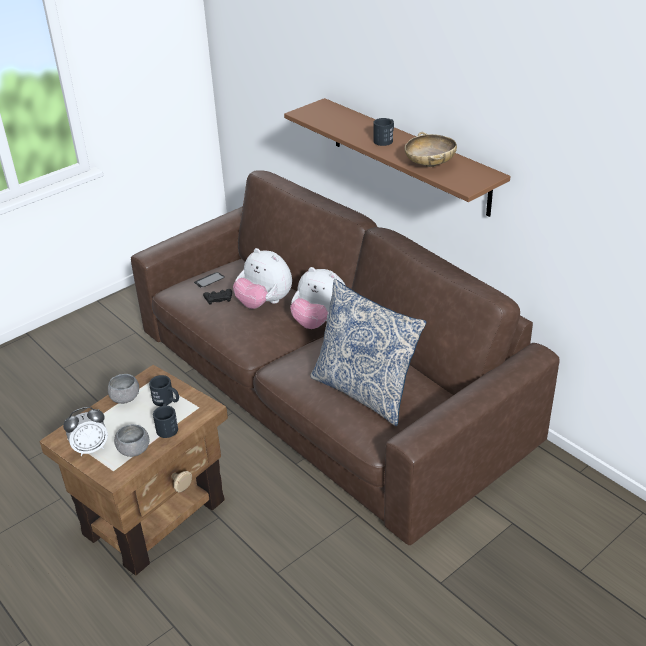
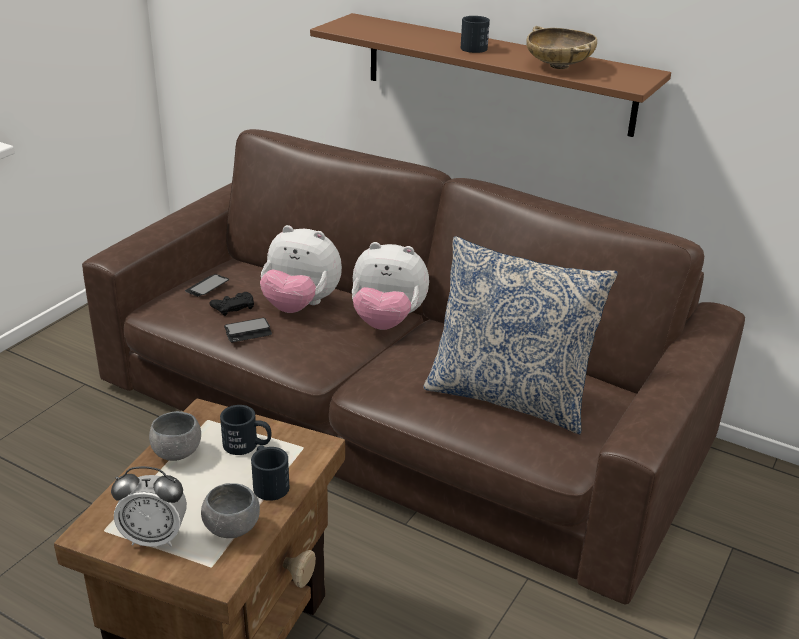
camera: 20 degrees left, 5 degrees down
alarm clock [63,407,108,456] -> alarm clock turned 45 degrees clockwise [111,466,187,547]
none -> phone [224,318,272,342]

